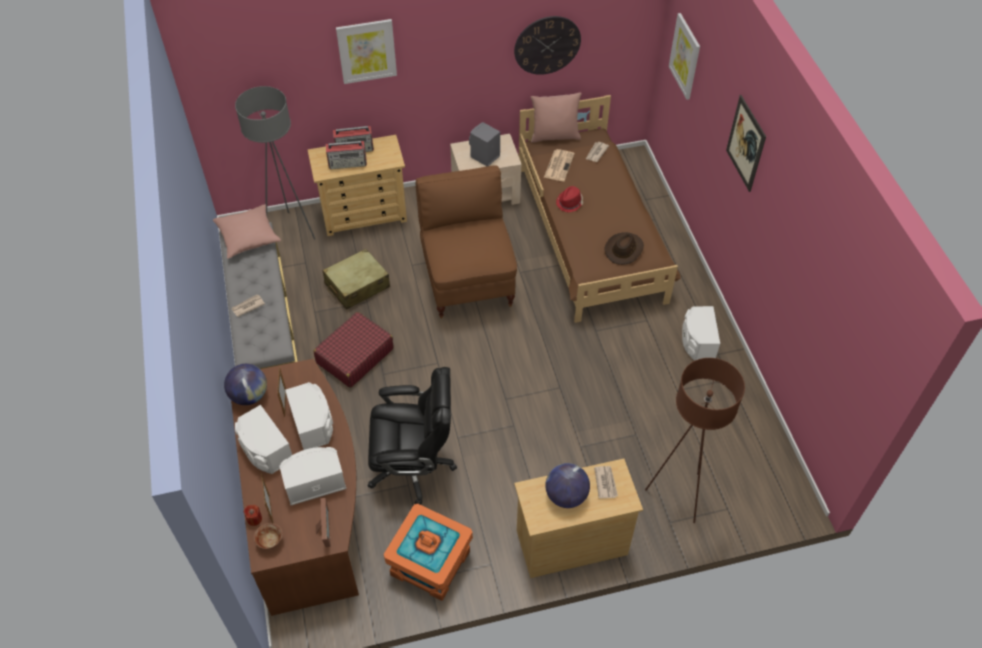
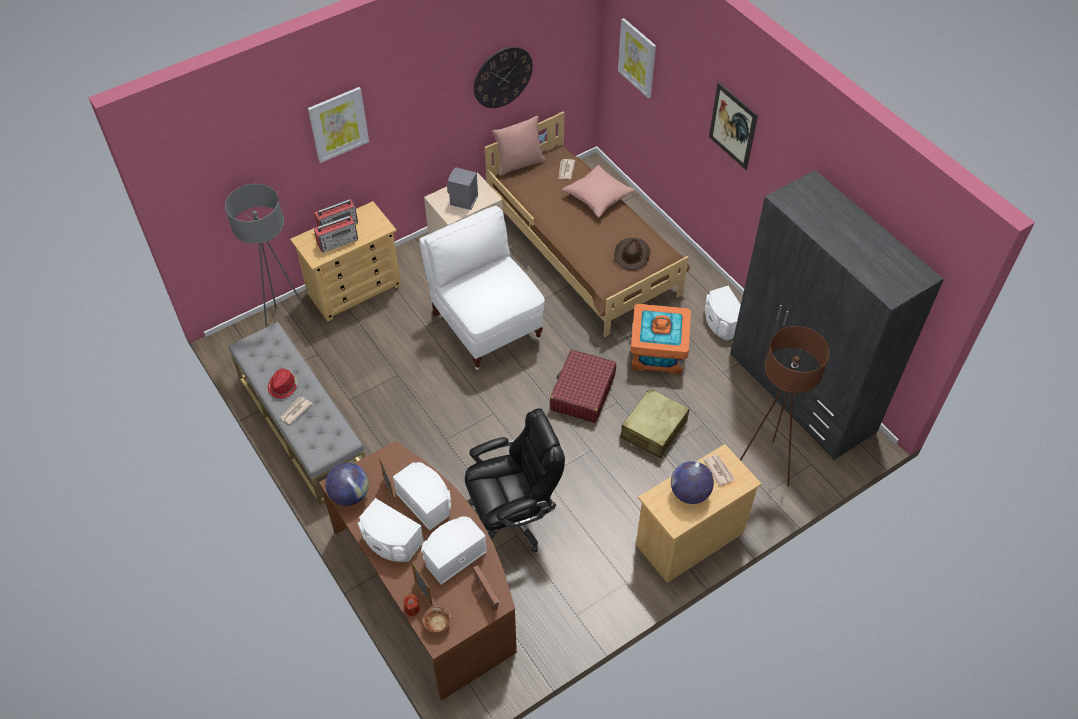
camera: 20 degrees left, 0 degrees up
pink pillow [213,204,281,259] -> pink pillow moved to [563,165,635,218]
red suitcase [314,312,393,388] -> red suitcase moved to [550,350,616,423]
beige suitcase [322,249,390,309] -> beige suitcase moved to [620,388,689,458]
orange storage box [384,504,473,601] -> orange storage box moved to [630,304,691,375]
brown chair [416,165,517,319] -> white chair [419,206,545,370]
newspaper [544,149,575,181] -> none
red hat [556,186,583,213] -> red hat moved to [268,368,298,399]
none -> grey wardrobe [730,170,944,460]

